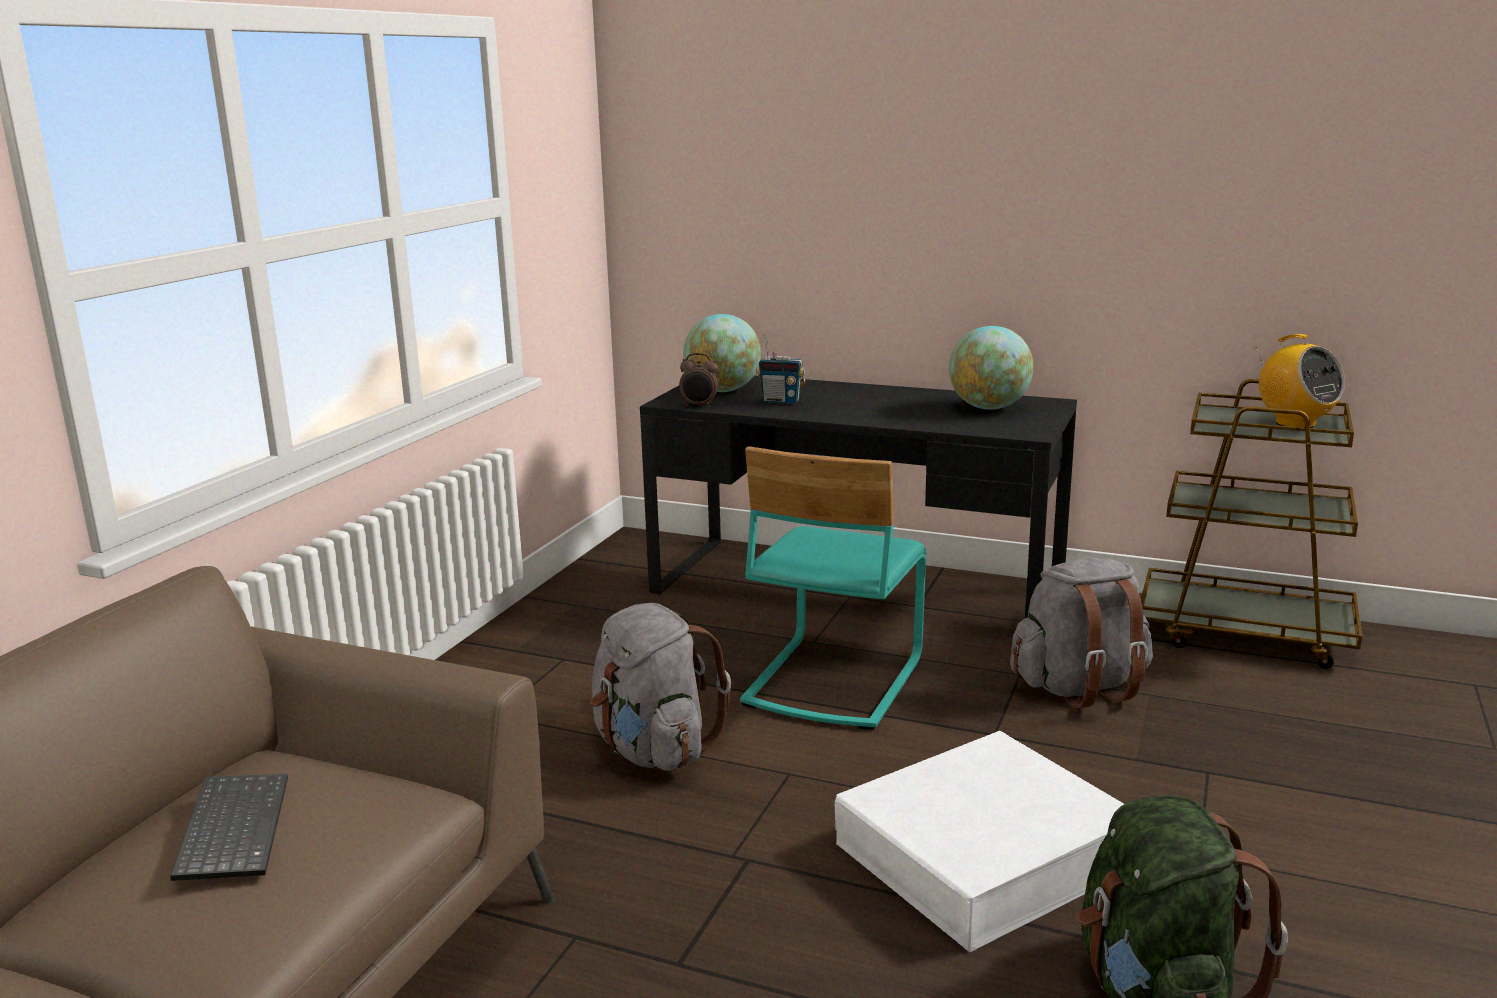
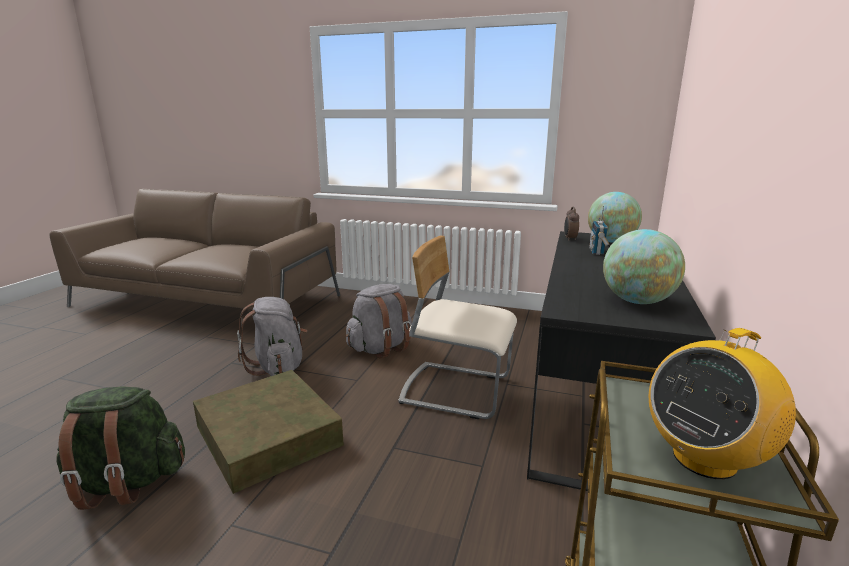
camera: 85 degrees right, 0 degrees up
keyboard [170,774,288,881] -> none
turquoise chair [740,446,927,730] -> beige chair [398,236,517,419]
white storage box [835,731,1124,952] -> brown storage box [193,370,344,494]
grey backpack [1010,558,1153,708] -> grey backpack moved to [237,297,307,376]

